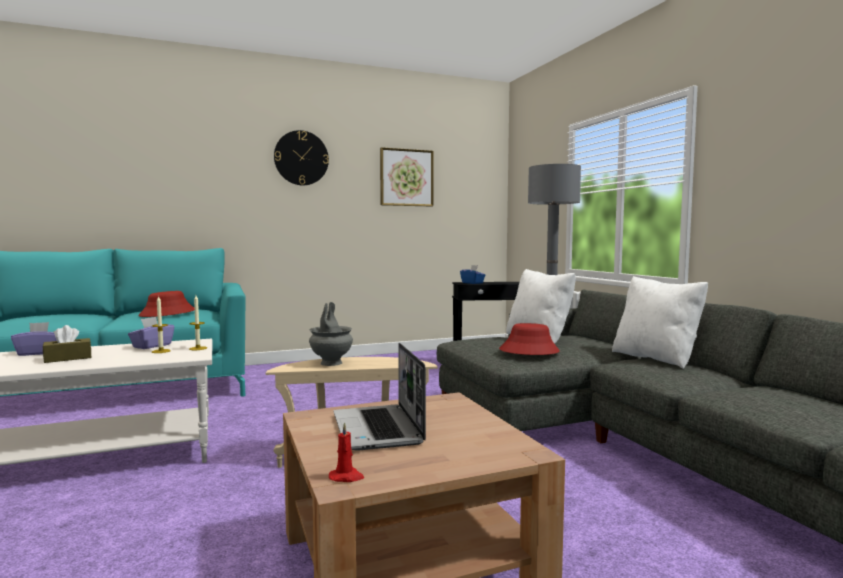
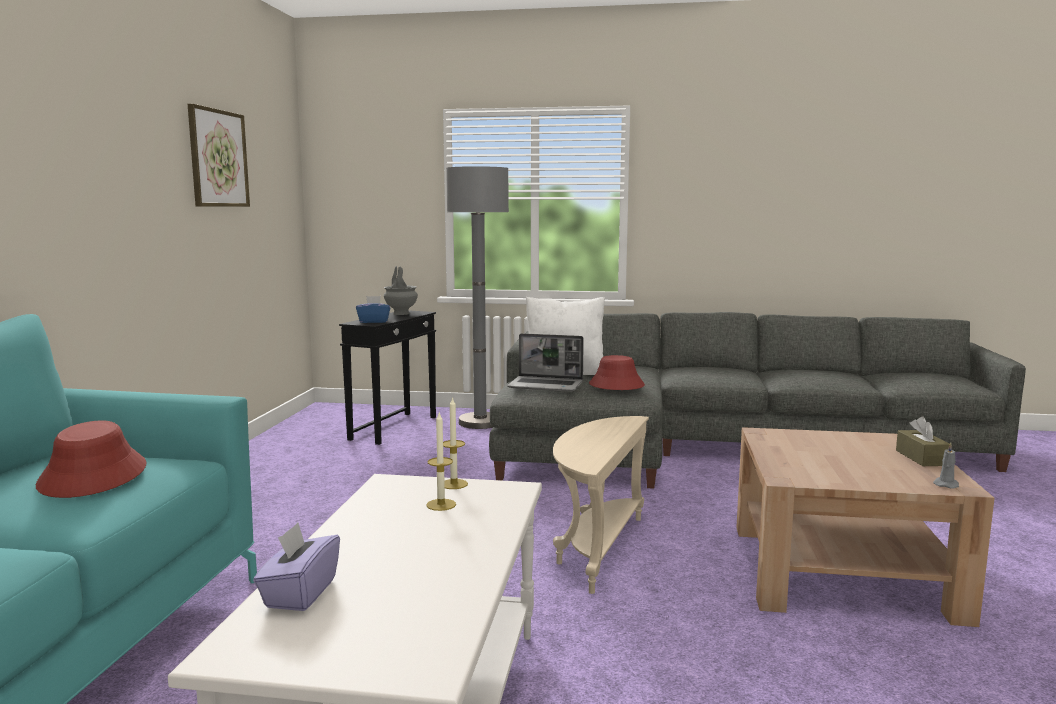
camera: 60 degrees left, 5 degrees up
brown tissue box [43,325,91,363] -> brown tissue box moved to [896,416,950,466]
purple tissue box [128,317,174,349] -> none
wall clock [274,130,329,186] -> none
grey vase [309,302,353,366] -> grey vase moved to [384,266,418,315]
red candle [329,422,364,482] -> grey candle [933,442,959,489]
laptop [333,343,426,451] -> laptop moved to [507,333,584,392]
white pillow [612,276,708,369] -> none

